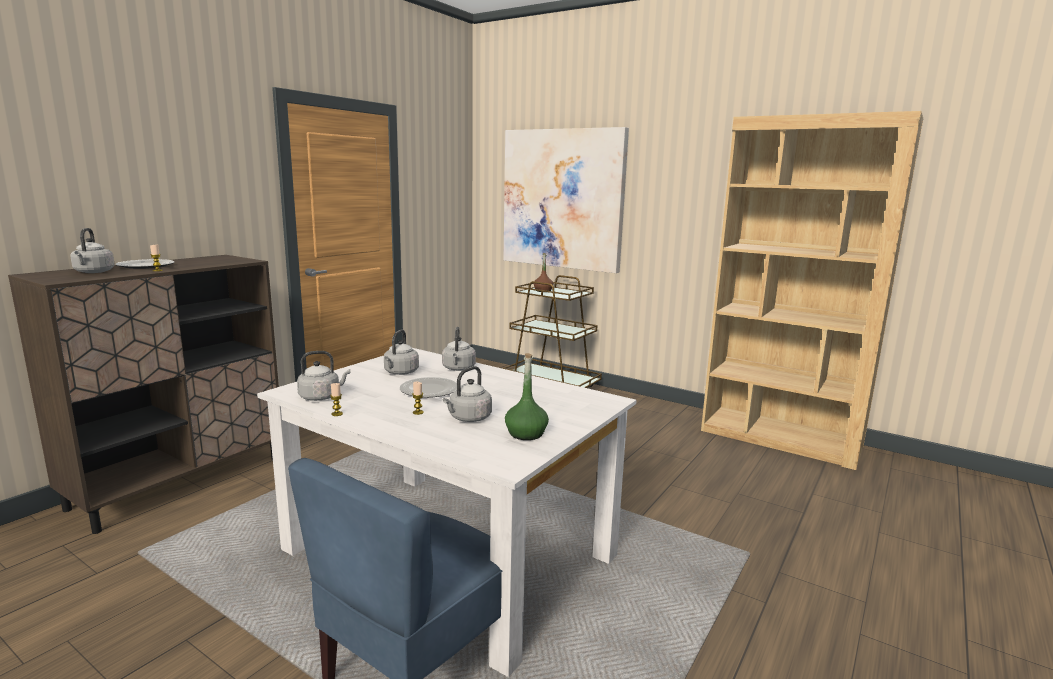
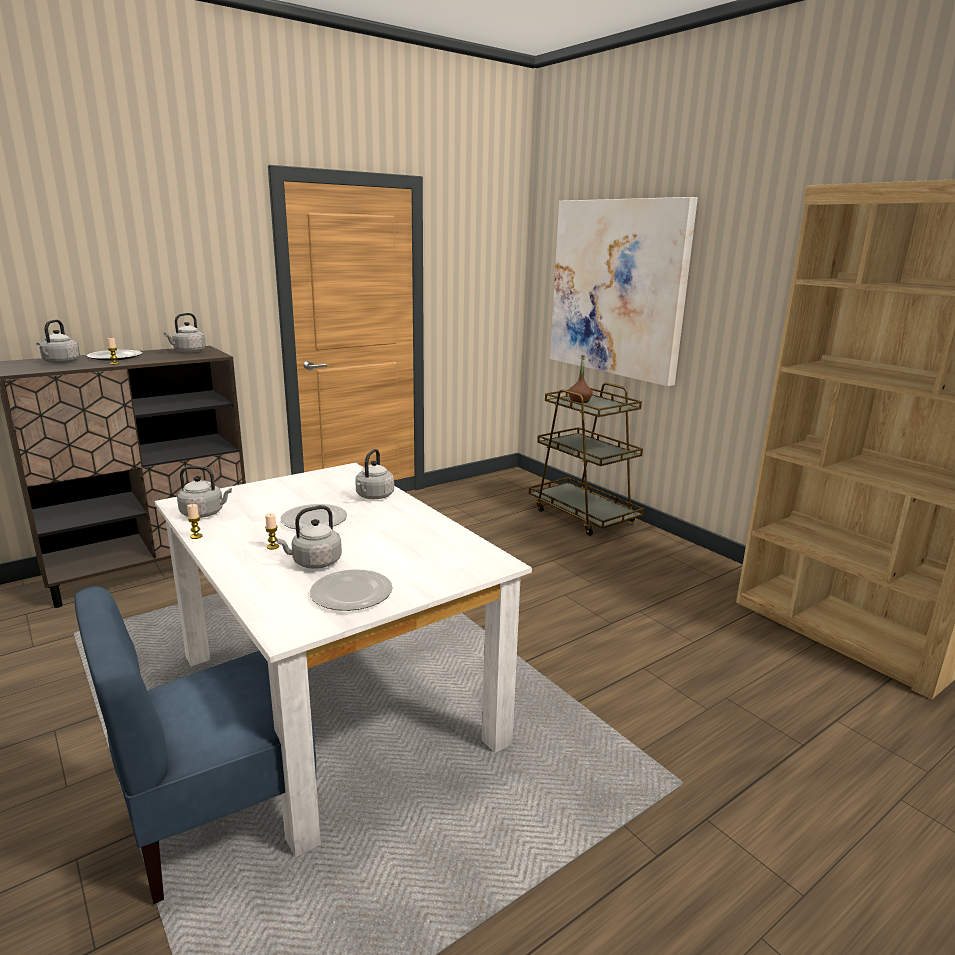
camera: 20 degrees right, 5 degrees up
grey kettle [384,329,419,375] -> grey kettle moved to [164,313,206,353]
green bottle [505,353,549,440] -> plate [310,569,393,611]

